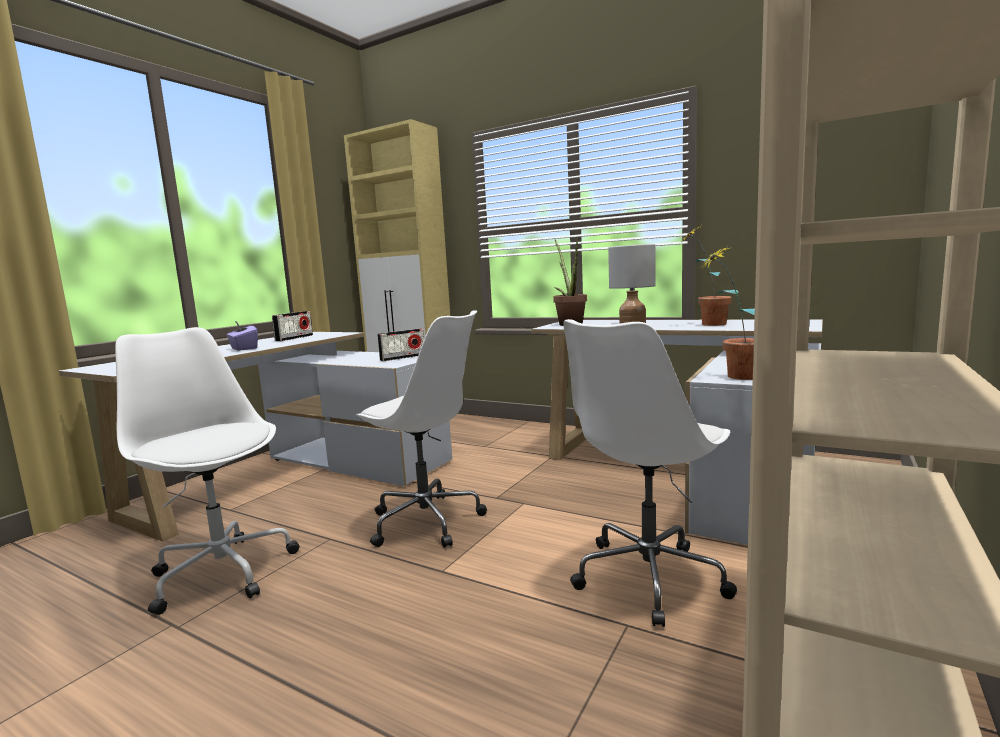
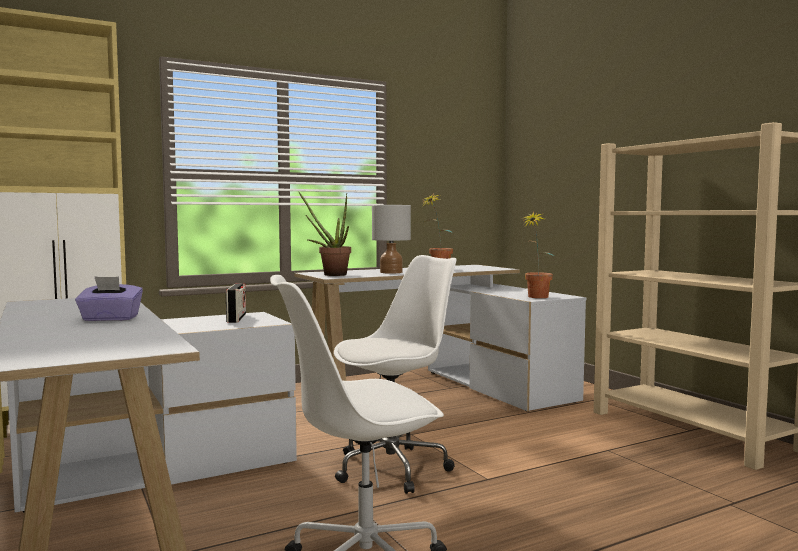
camera: 60 degrees left, 5 degrees down
radio [272,311,313,341] -> none
white office chair [564,319,737,627] -> none

